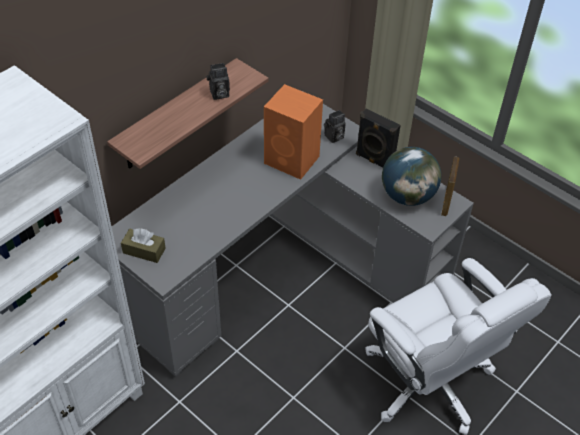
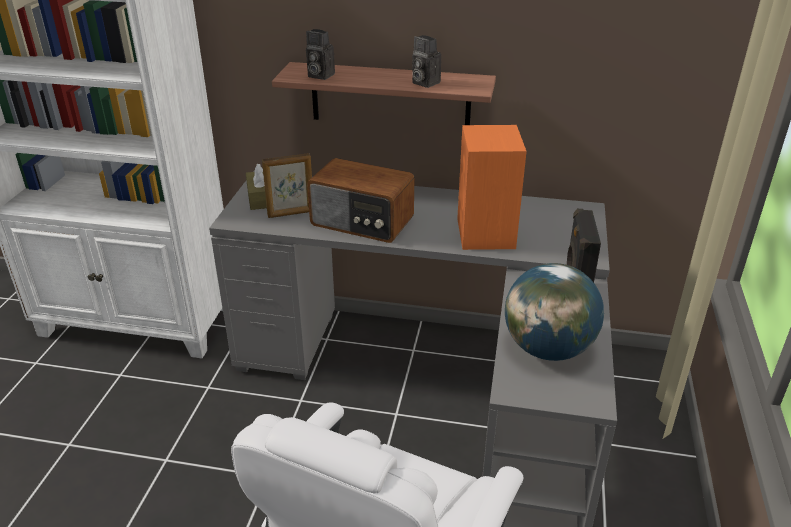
camera: 60 degrees right, 15 degrees down
camera [324,110,346,143] -> camera moved to [306,29,335,80]
picture frame [441,156,459,216] -> picture frame moved to [262,153,312,218]
none -> radio [307,158,415,243]

